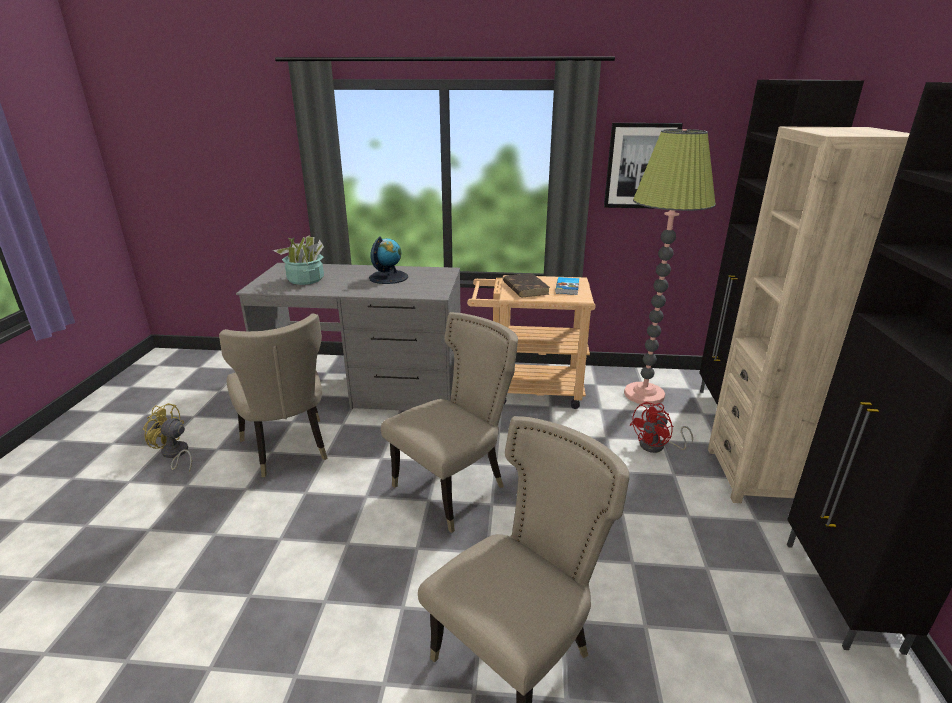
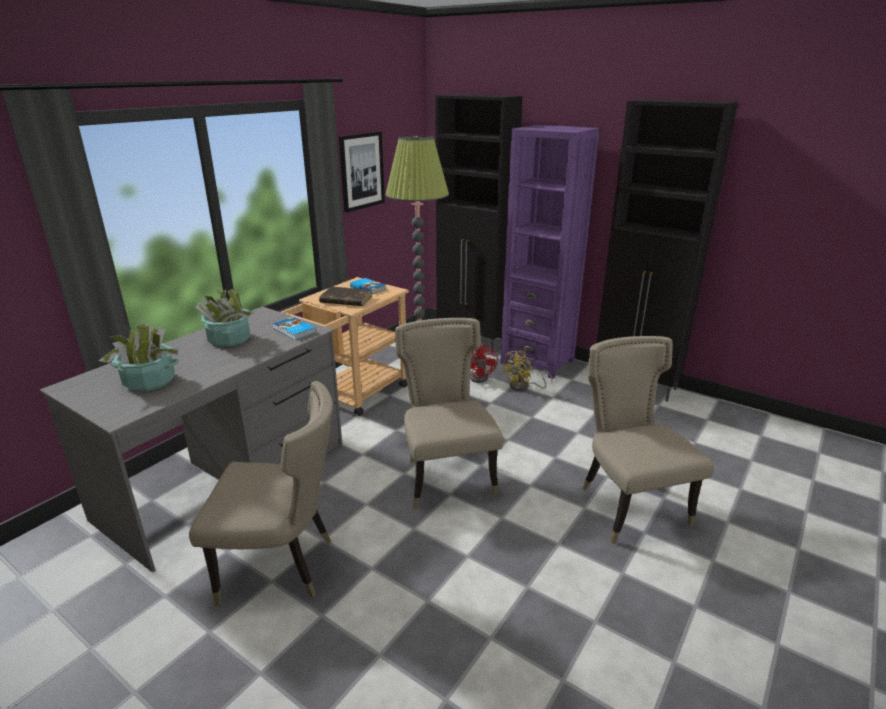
camera: 60 degrees left, 0 degrees up
yellow fan [143,403,192,472] -> yellow fan moved to [501,351,553,391]
globe [369,236,408,284] -> potted plant [195,289,254,347]
beige bookcase [708,127,910,503] -> purple bookcase [500,125,600,379]
none -> book [273,317,316,340]

